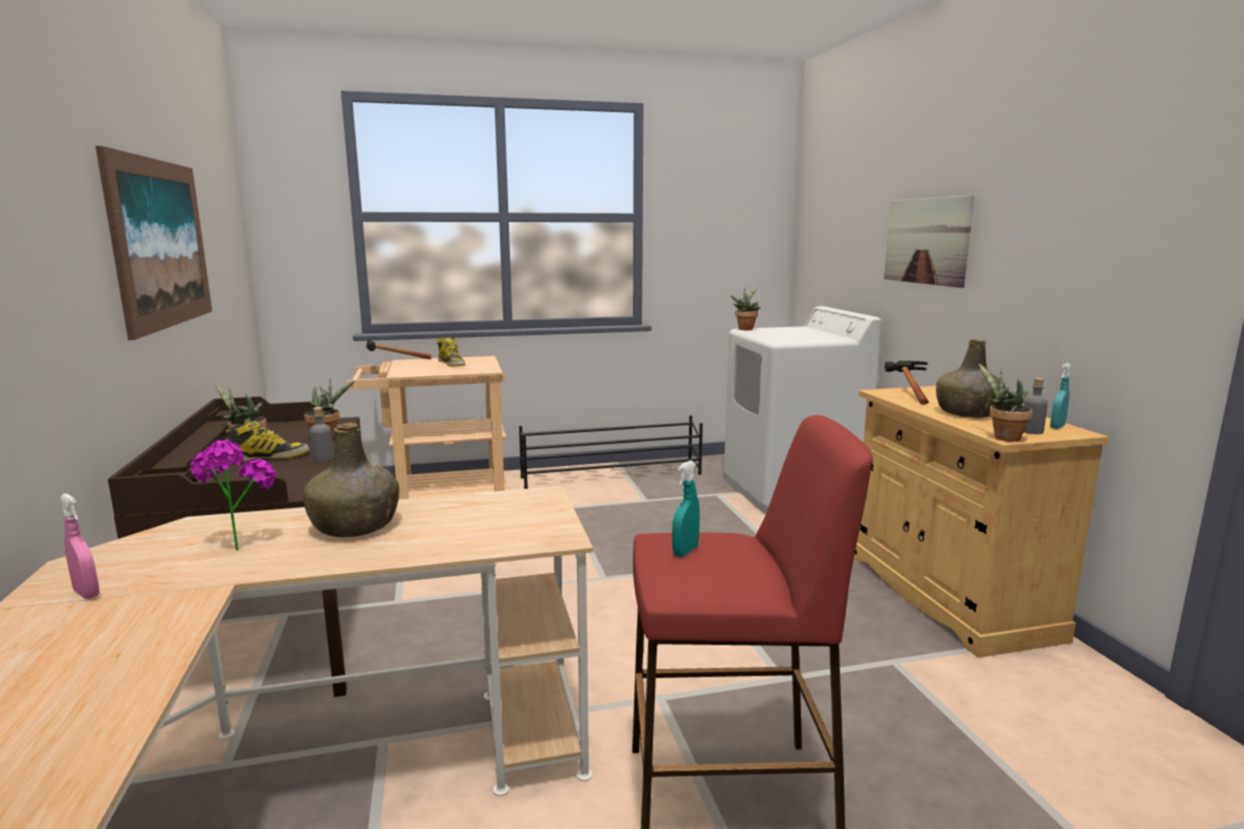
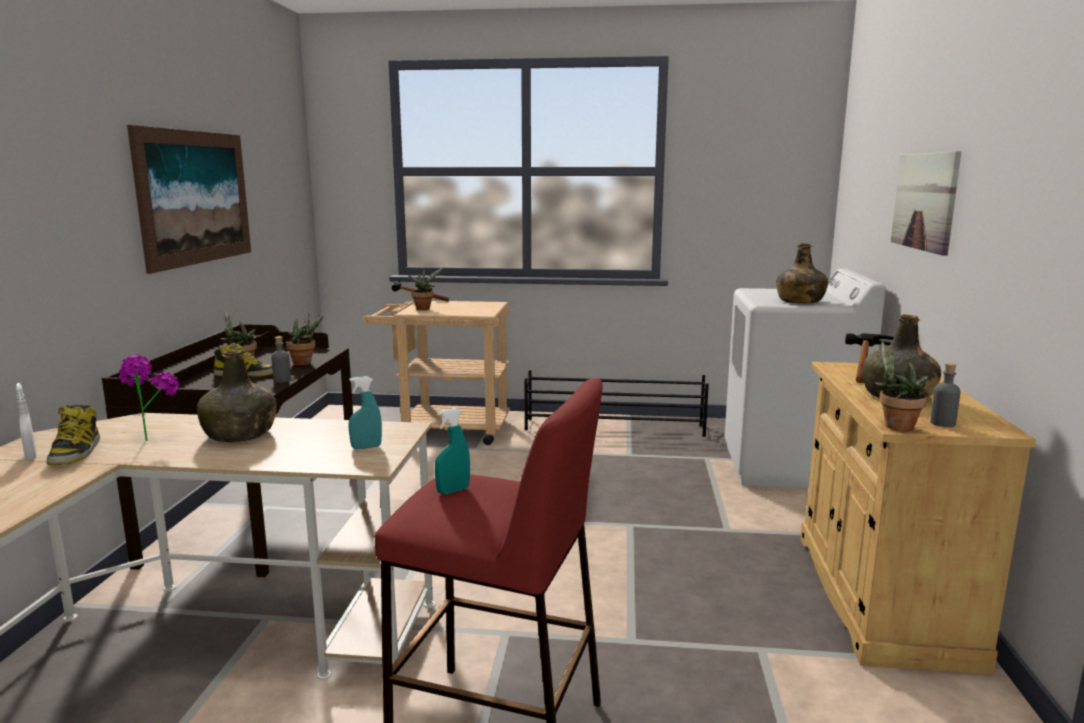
camera: 20 degrees right, 0 degrees up
pink spray bottle [60,493,100,599] -> white spray bottle [16,383,37,460]
boot [437,337,465,367] -> boot moved to [47,404,100,465]
potted plant [730,286,761,330] -> potted plant moved to [408,267,444,310]
turquoise spray bottle [1050,363,1071,429] -> turquoise spray bottle moved to [348,376,382,449]
none -> green bottle [776,243,828,303]

